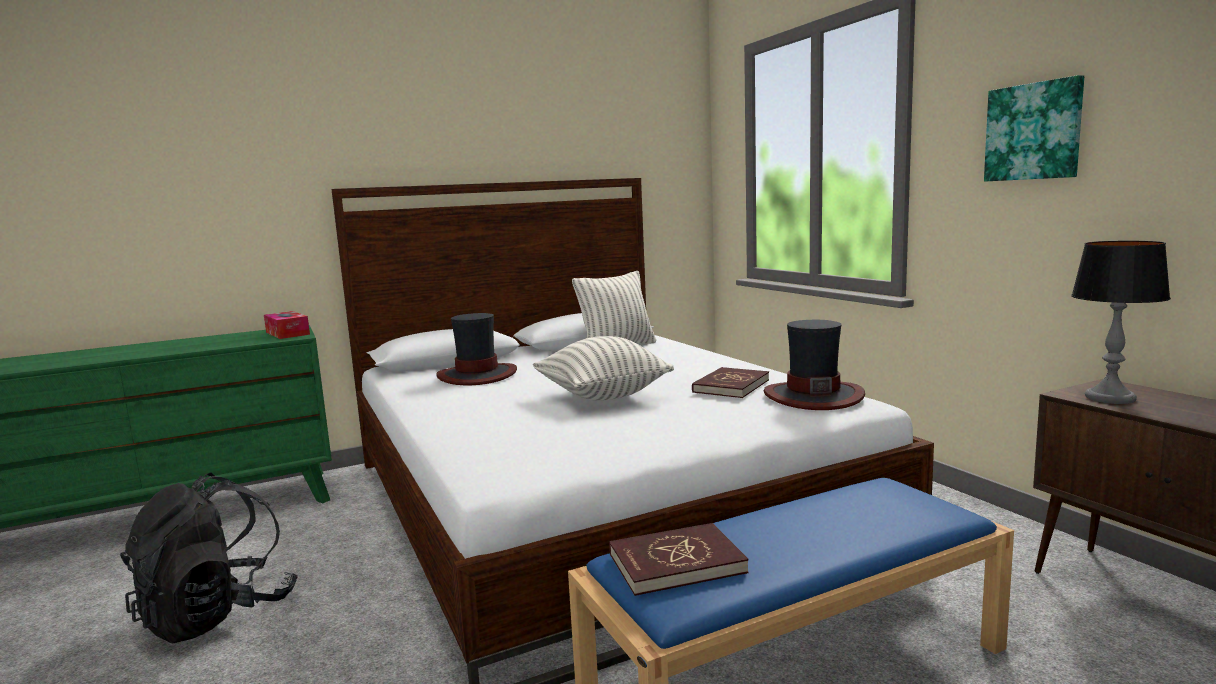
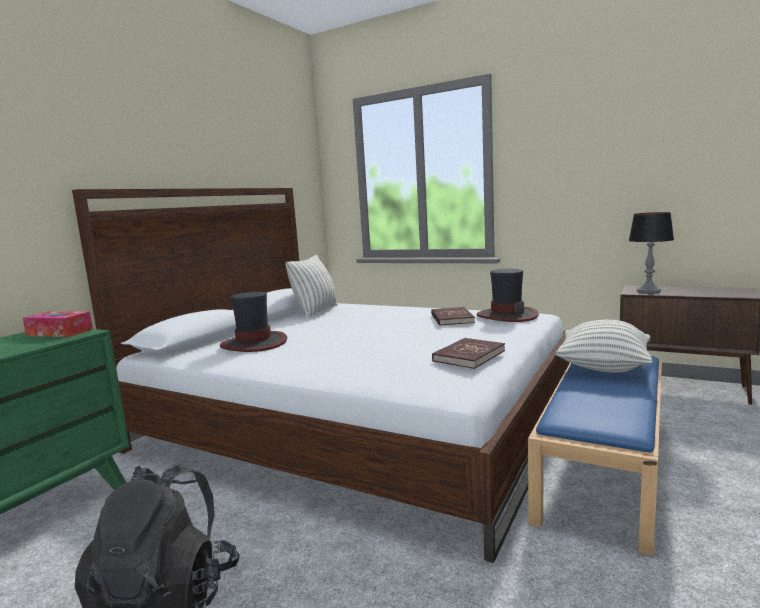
camera: 35 degrees left, 0 degrees up
pillow [533,336,674,401] -> pillow moved to [555,320,652,373]
red book [609,523,749,596] -> red book moved to [432,338,505,369]
picture [984,75,1084,182] -> none

